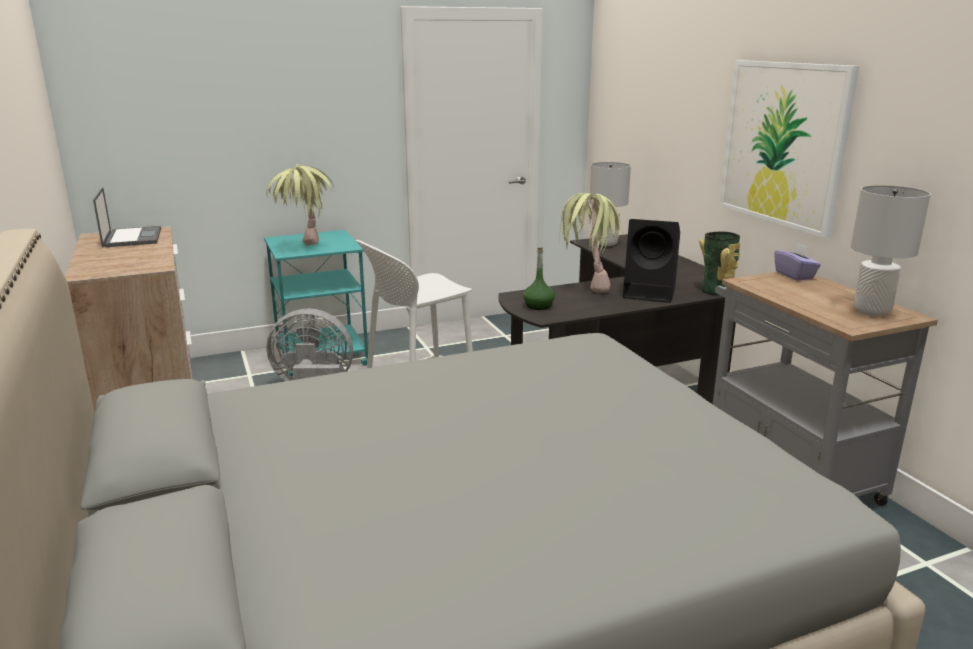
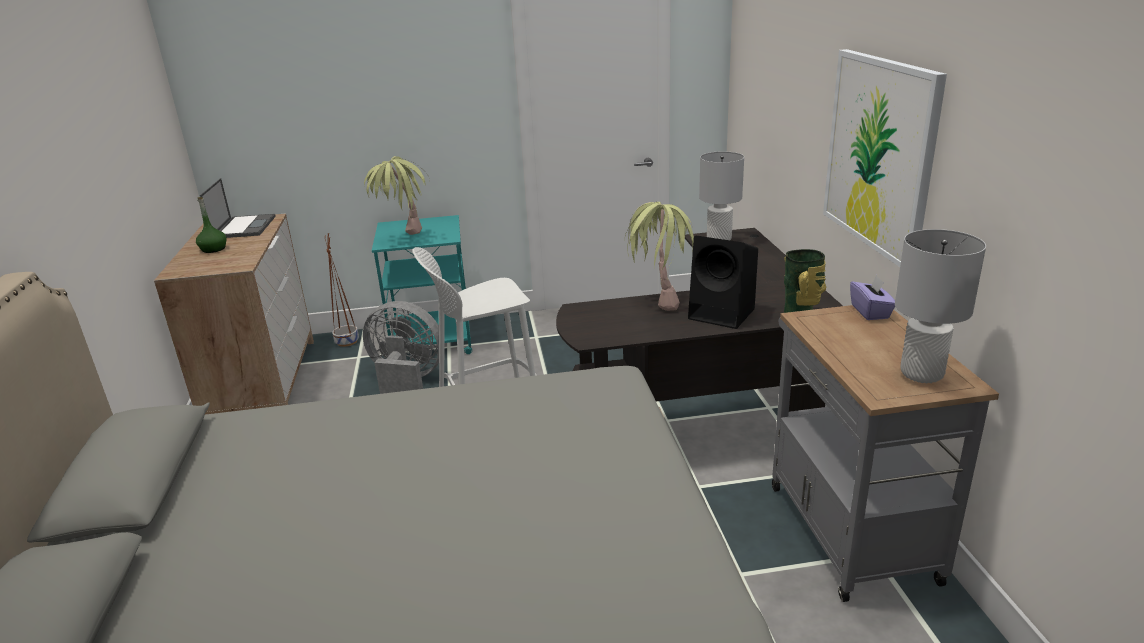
camera: 15 degrees right, 5 degrees up
green bottle [523,248,555,310] -> green bottle moved to [196,197,227,253]
none -> brown planter [325,233,359,347]

